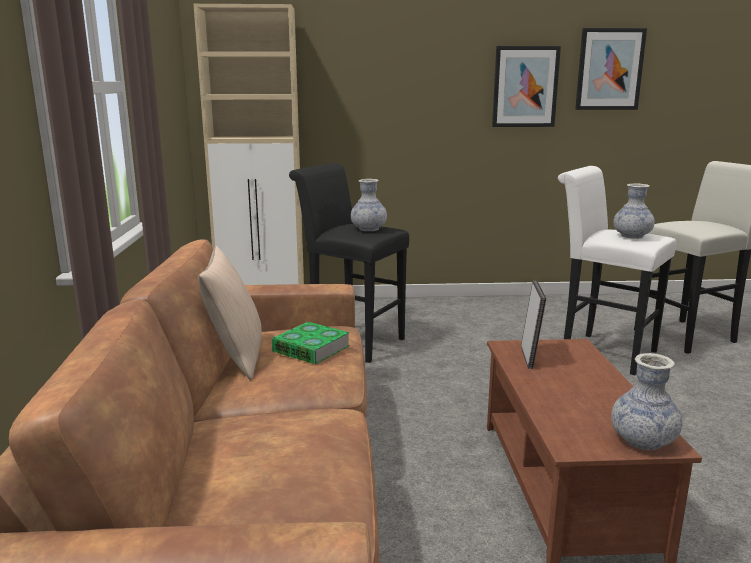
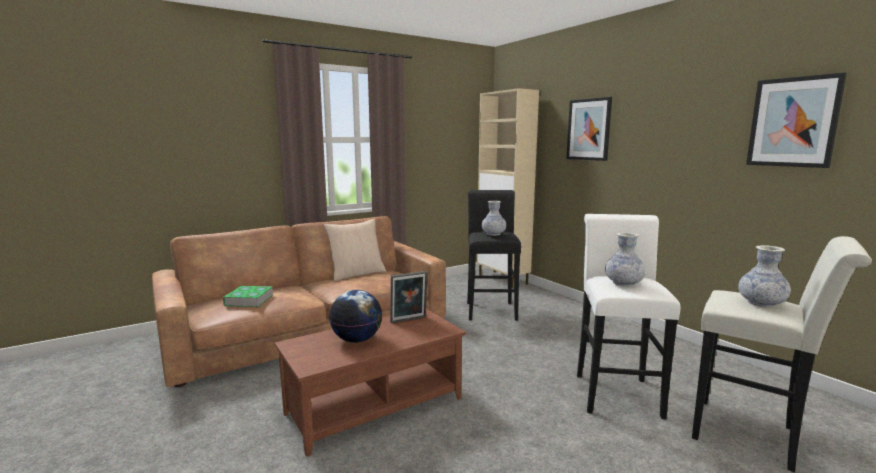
camera: 60 degrees right, 5 degrees down
book [272,322,350,364] -> book moved to [223,286,273,307]
picture [492,46,561,127] -> picture moved to [566,97,612,161]
vase [611,353,683,450] -> vase moved to [738,245,791,308]
none -> globe [329,290,382,343]

